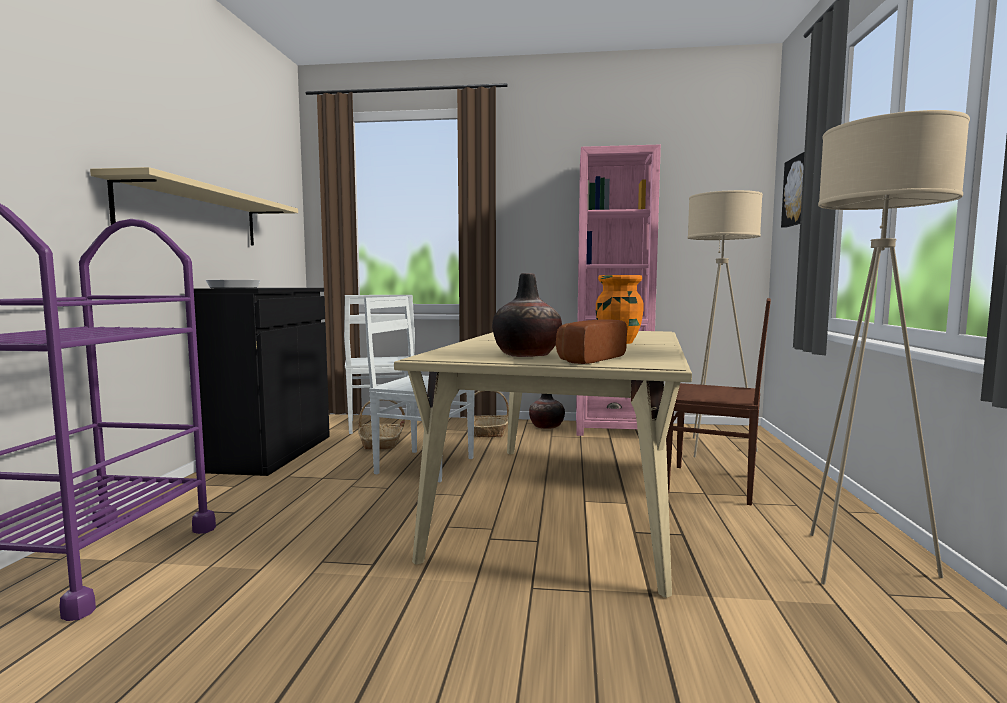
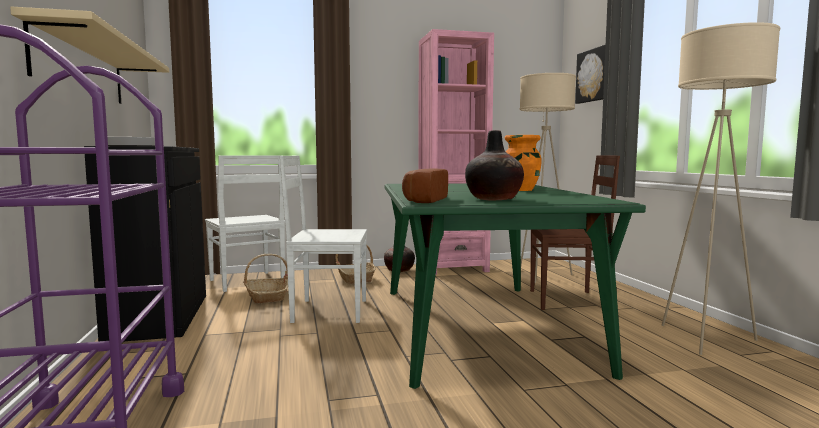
camera: 20 degrees left, 0 degrees up
beige dining table [394,331,692,598] -> green dining table [385,183,646,389]
bread [556,319,627,364] -> bread moved to [402,168,448,203]

